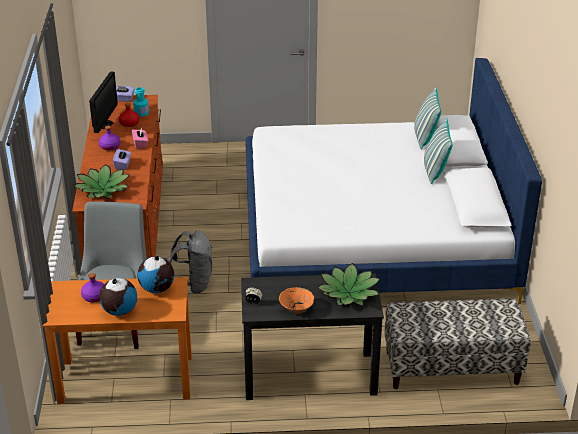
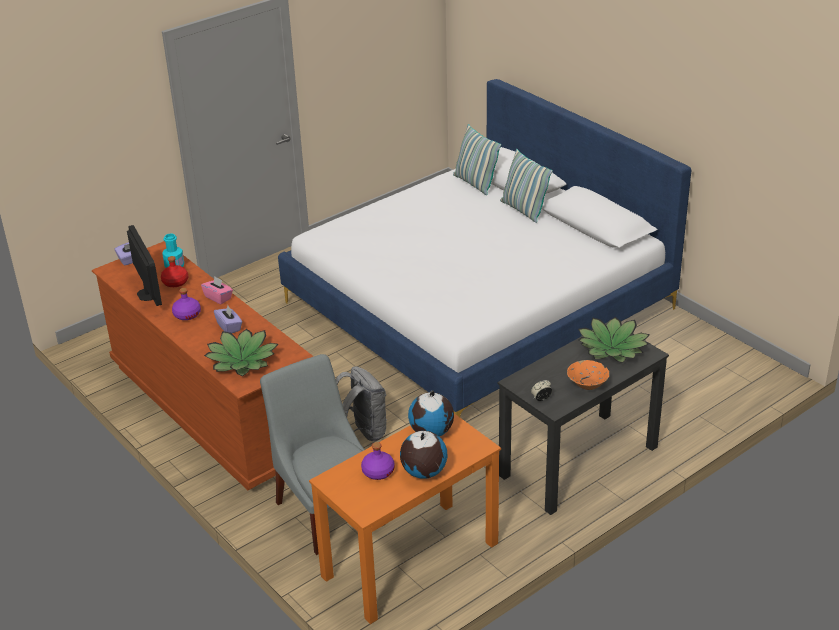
camera: 35 degrees left, 0 degrees up
bench [384,298,531,389] -> none

